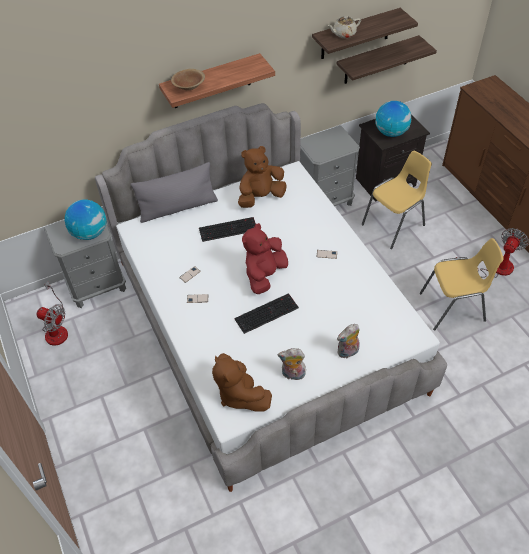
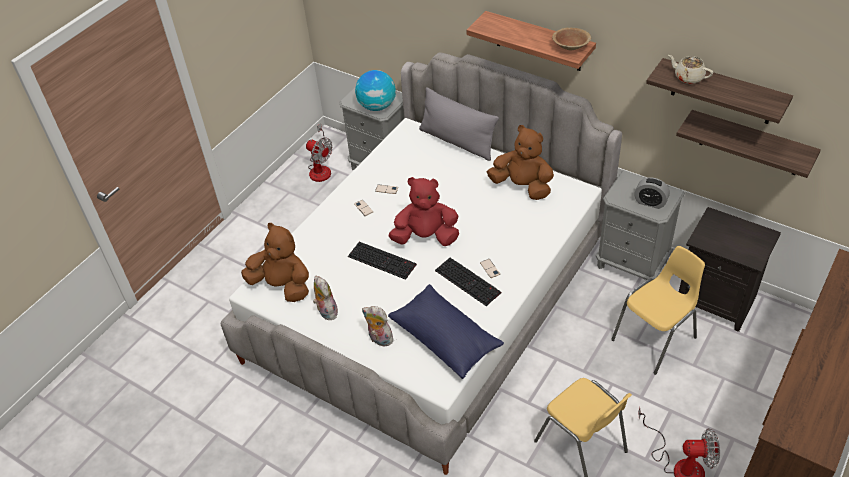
camera: 60 degrees right, 5 degrees down
fan [37,281,68,346] -> fan turned 45 degrees counterclockwise [306,123,333,182]
brown bowl [171,69,205,90] -> brown bowl moved to [552,28,591,50]
keyboard [199,217,256,242] -> keyboard moved to [435,258,501,306]
brown plush toy [212,353,272,411] -> brown plush toy turned 90 degrees clockwise [241,223,309,302]
yellow chair [362,151,432,249] -> yellow chair turned 60 degrees counterclockwise [611,246,705,375]
globe [375,101,411,137] -> none
none -> blue pillow [388,284,504,379]
none -> alarm clock [634,177,670,209]

